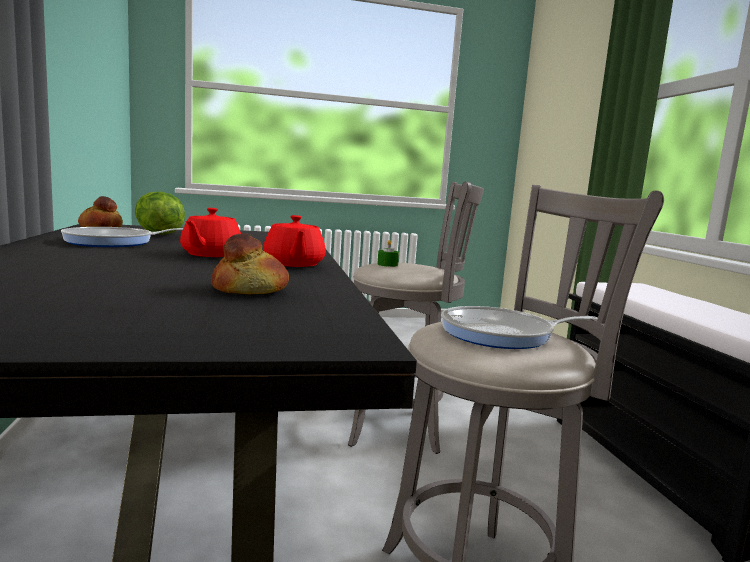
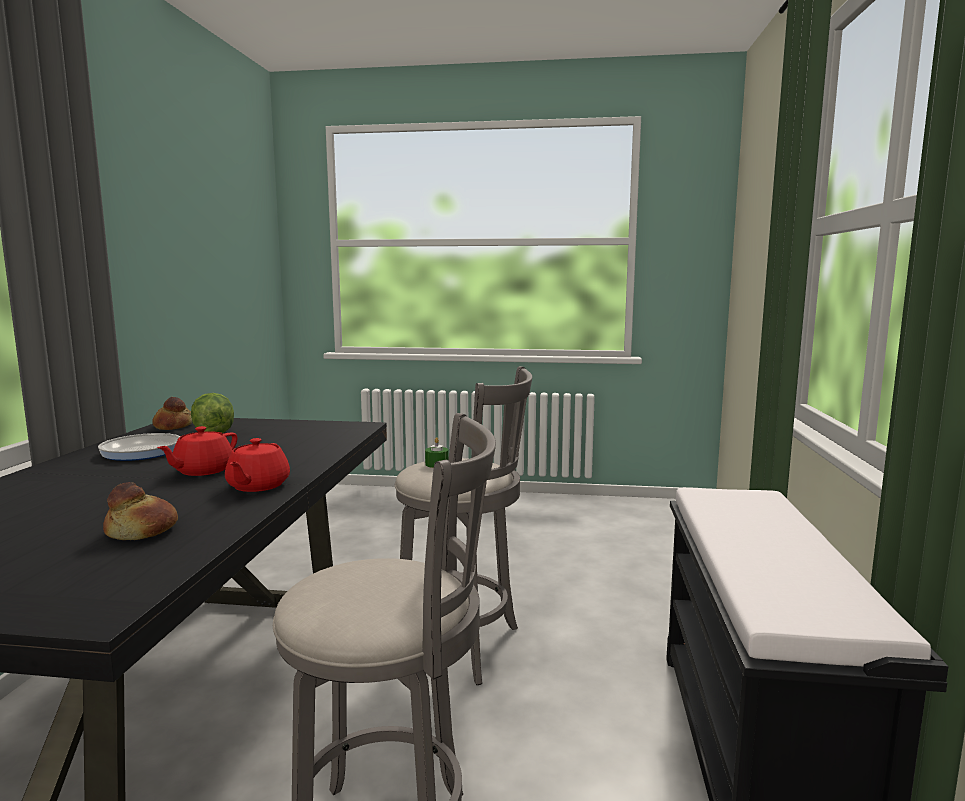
camera: 20 degrees right, 0 degrees up
frying pan [441,306,598,349] -> none

